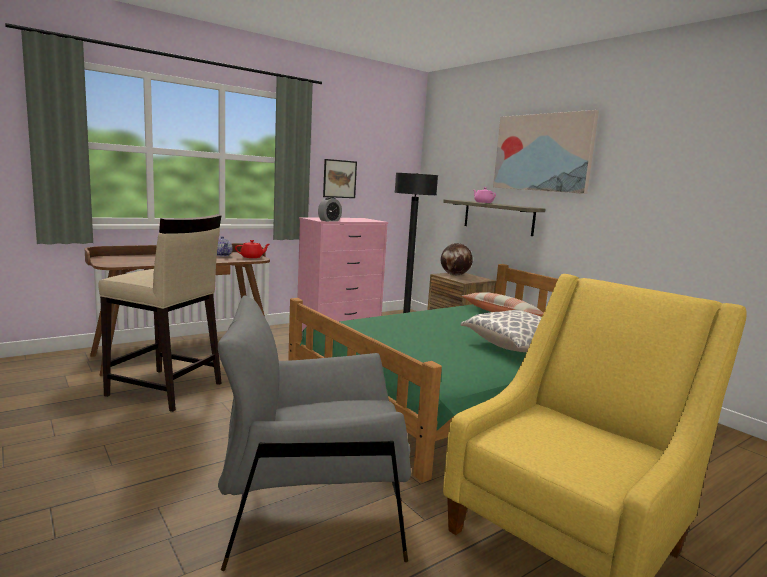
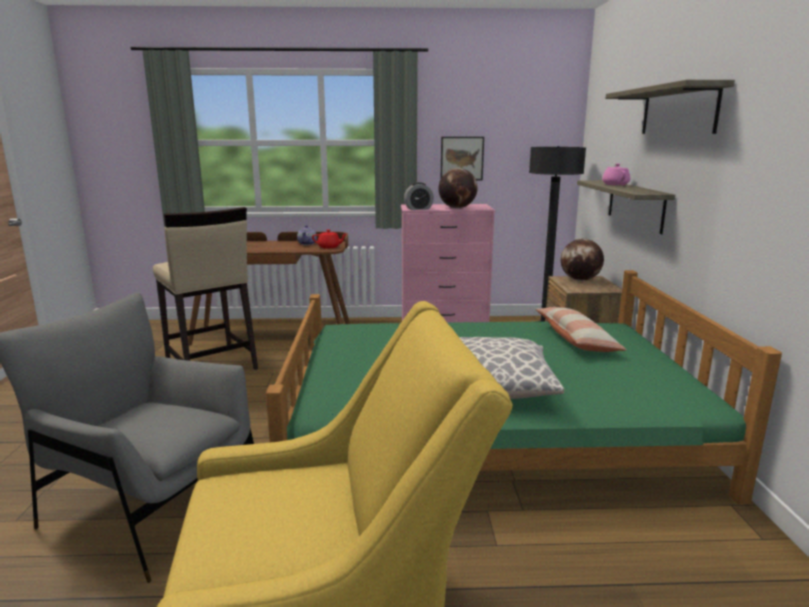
camera: 35 degrees right, 5 degrees up
picture [493,110,599,194] -> shelf [606,80,735,134]
none -> globe [438,168,478,208]

